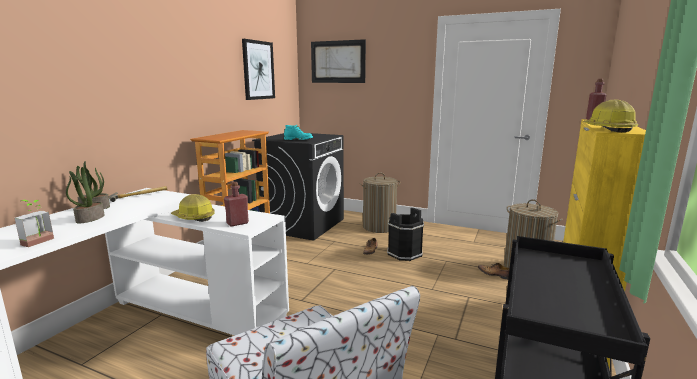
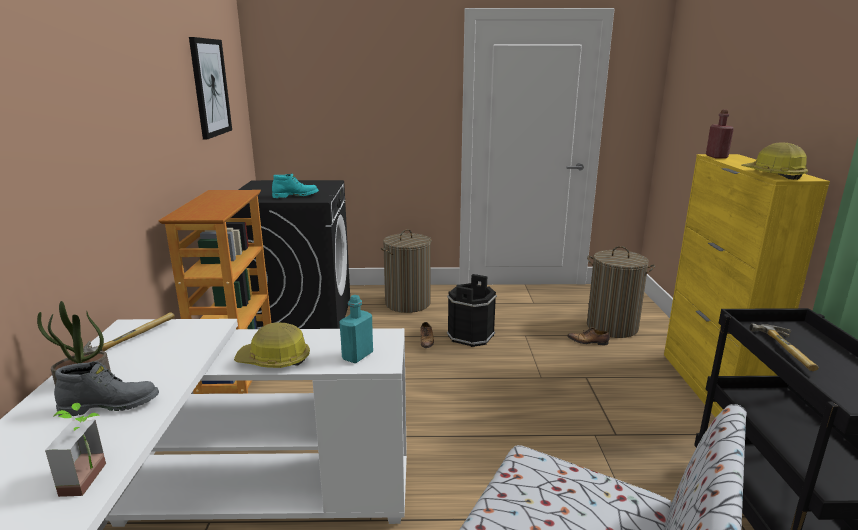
camera: 25 degrees left, 5 degrees up
potted plant [66,167,104,223] -> grey boot [54,361,159,416]
red bottle [224,182,249,227] -> turquoise bottle [339,295,373,363]
picture [311,39,366,83] -> none
none -> hammer [749,323,819,371]

